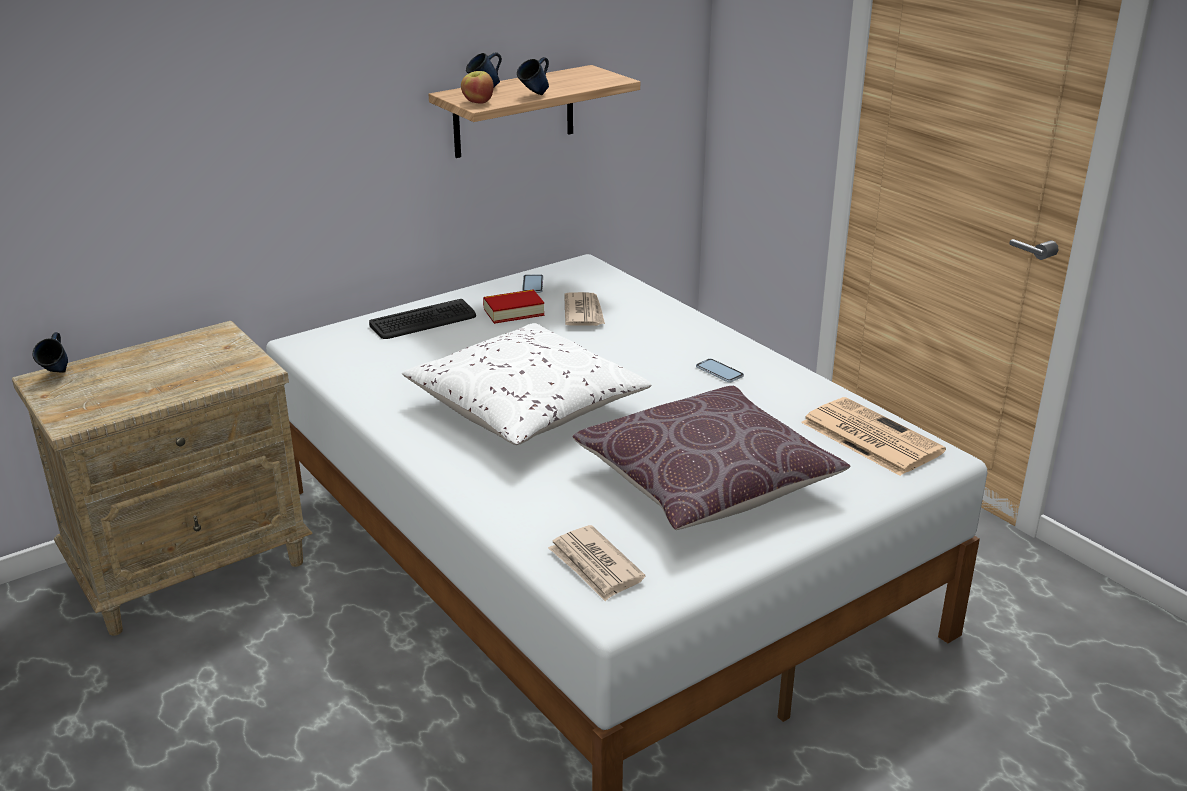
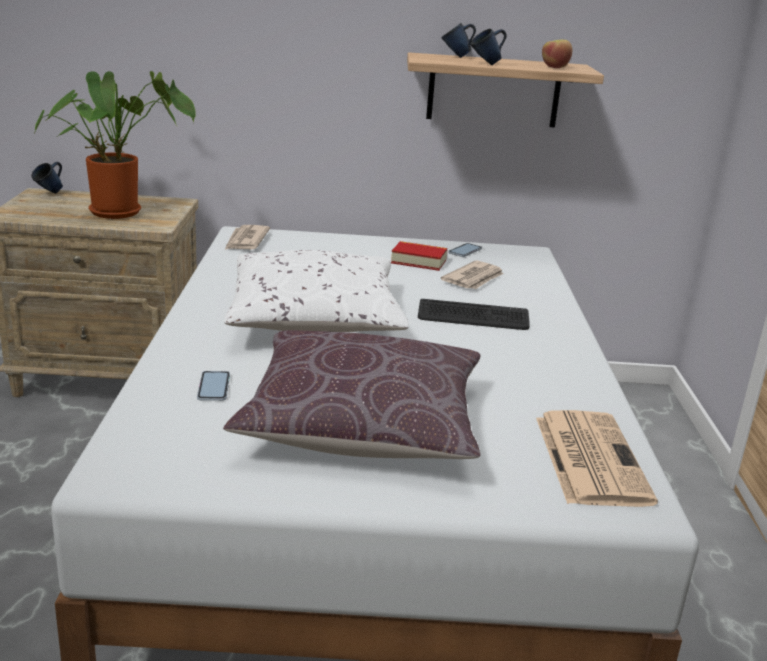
camera: 35 degrees right, 5 degrees down
keyboard [369,299,476,339] -> keyboard moved to [418,299,530,330]
apple [461,71,494,104] -> apple moved to [542,39,572,68]
newspaper [548,525,646,601] -> newspaper moved to [225,225,270,250]
phone [696,359,744,383] -> phone moved to [197,371,230,401]
none -> potted plant [35,71,196,219]

